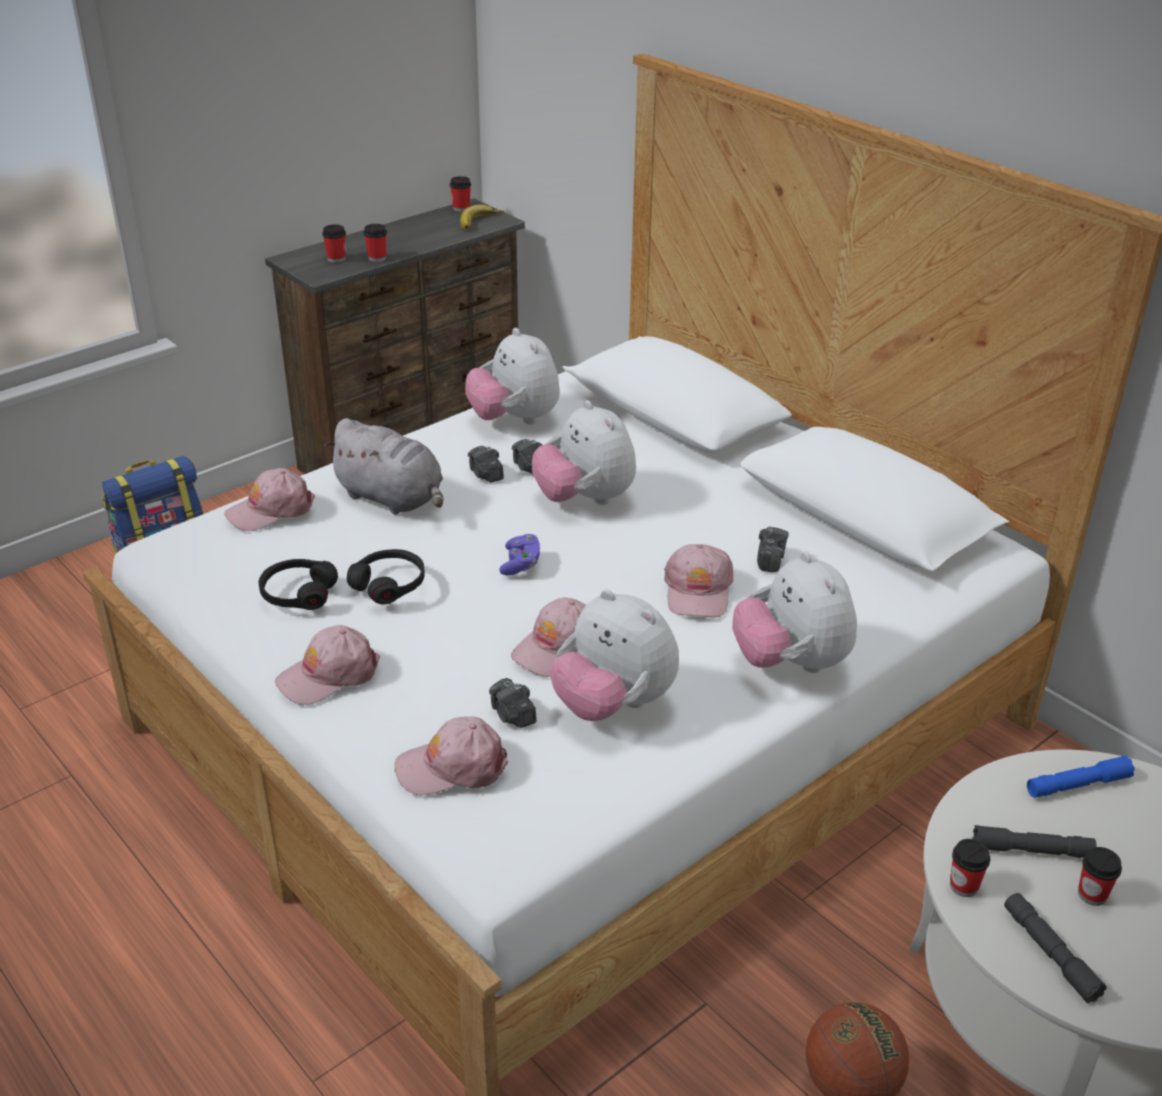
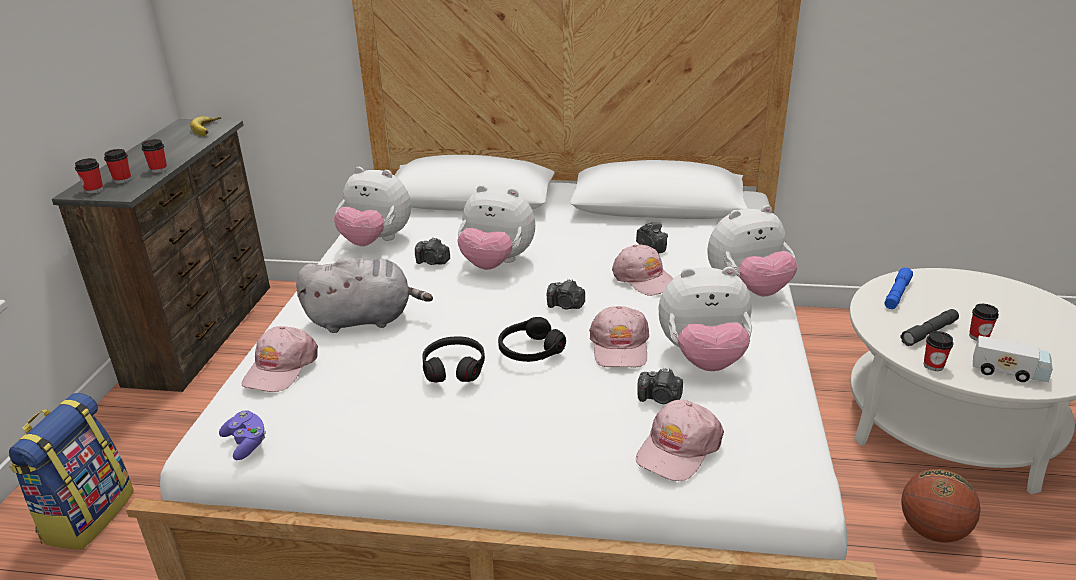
camera: 40 degrees left, 5 degrees down
black headphones [259,559,338,610] -> black headphones moved to [498,317,566,362]
pink cap [275,625,380,705] -> none
cup [450,176,471,212] -> cup moved to [75,158,103,194]
camera [468,446,504,482] -> camera moved to [547,279,585,309]
purple game controller [499,534,540,576] -> purple game controller moved to [219,410,266,460]
plush toy [732,551,857,673] -> plush toy turned 45 degrees counterclockwise [707,205,797,296]
grey flashlight [1004,893,1107,1003] -> toy truck [973,336,1053,382]

